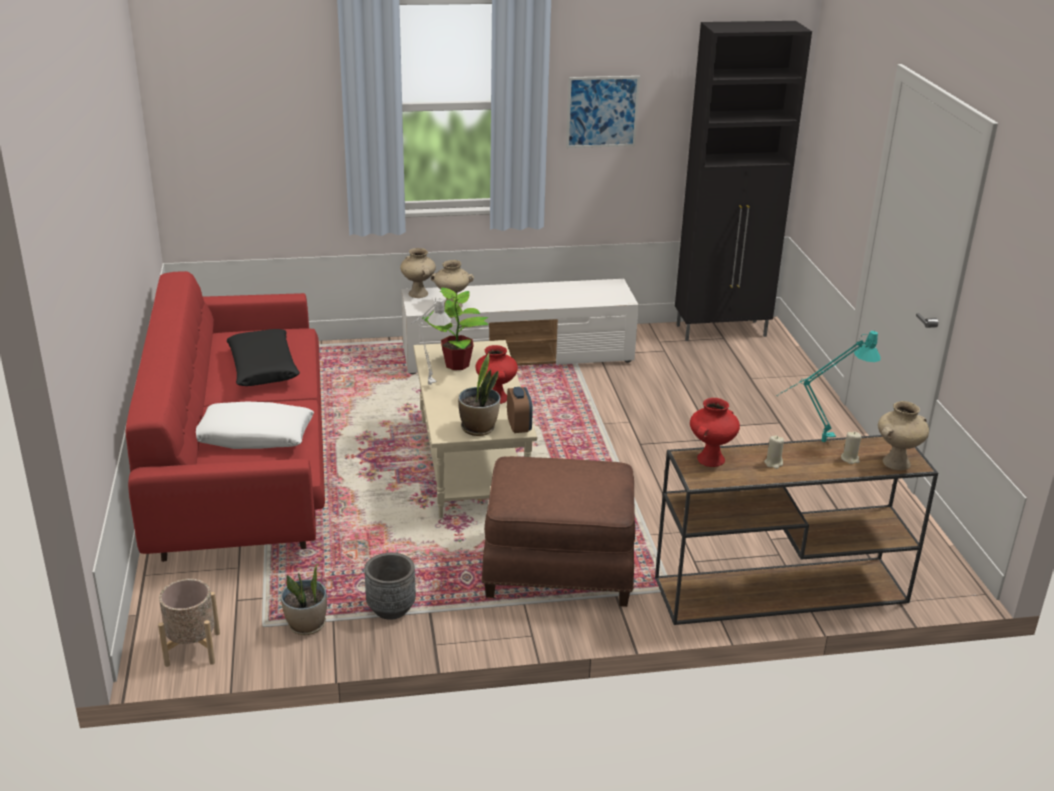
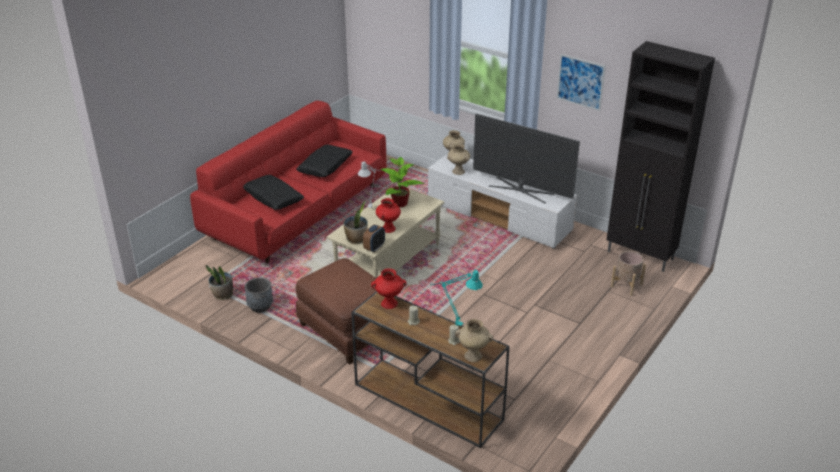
camera: 45 degrees right, 5 degrees up
beige planter [158,579,220,667] -> beige planter moved to [611,251,646,296]
white pillow [196,402,314,449] -> black pillow [243,175,304,210]
none -> television [473,113,580,203]

